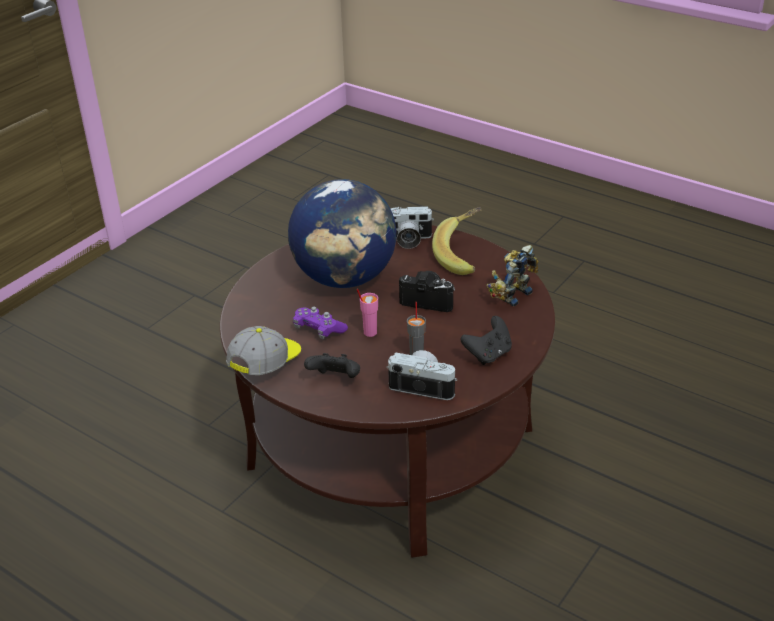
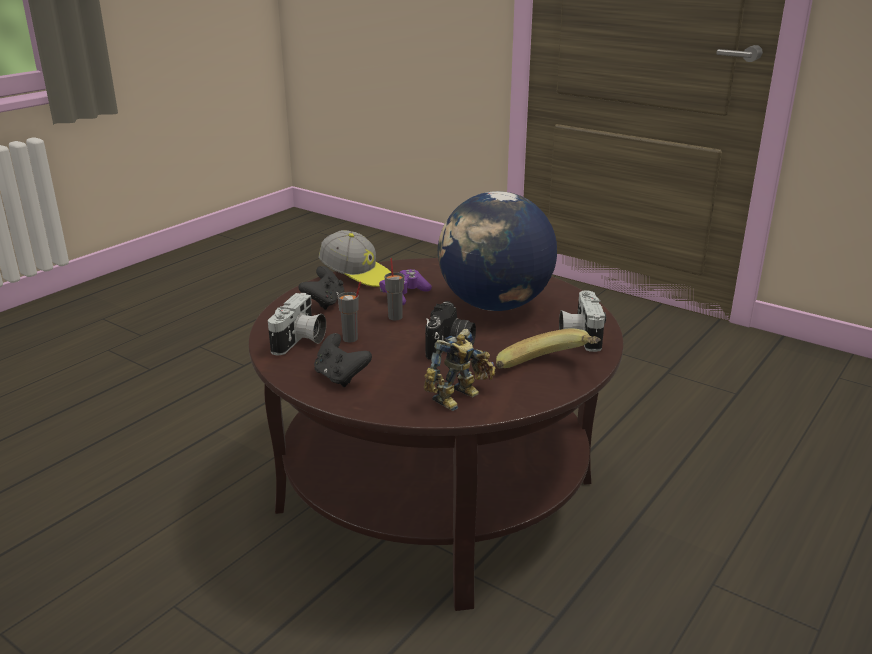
camera: 90 degrees right, 10 degrees down
pink cup [357,288,378,337] -> grey cup [385,258,404,321]
toy robot [486,245,538,306] -> toy robot turned 90 degrees clockwise [424,329,496,411]

